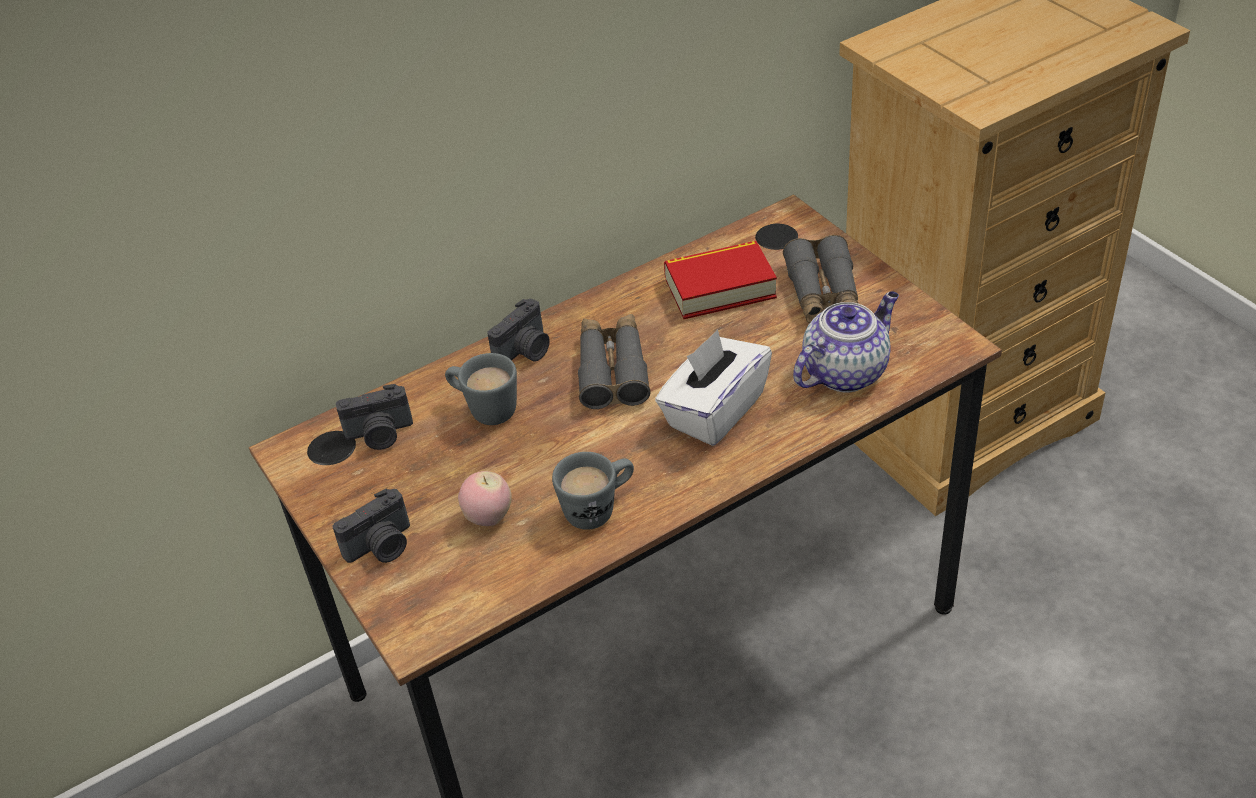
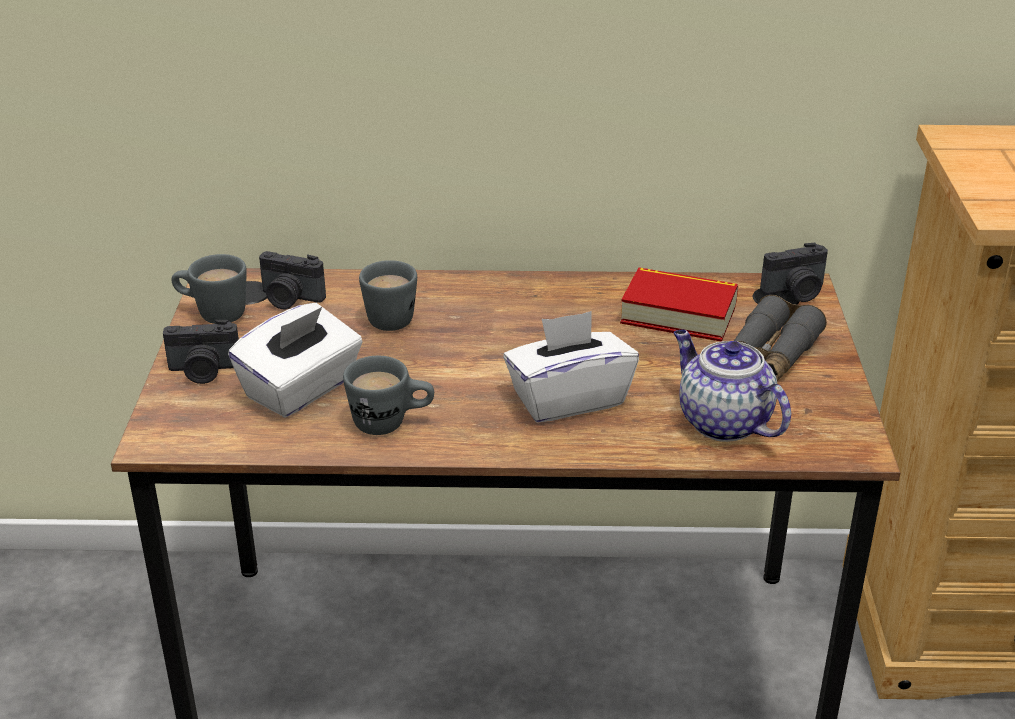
camera: 30 degrees right, 10 degrees down
apple [458,471,512,526] -> white tissue box [228,303,363,417]
camera [487,299,550,362] -> camera moved to [760,243,828,302]
grey binoculars [578,314,651,409] -> none
teapot [793,291,899,393] -> teapot turned 120 degrees counterclockwise [674,329,791,442]
none -> grey mug [172,254,247,324]

